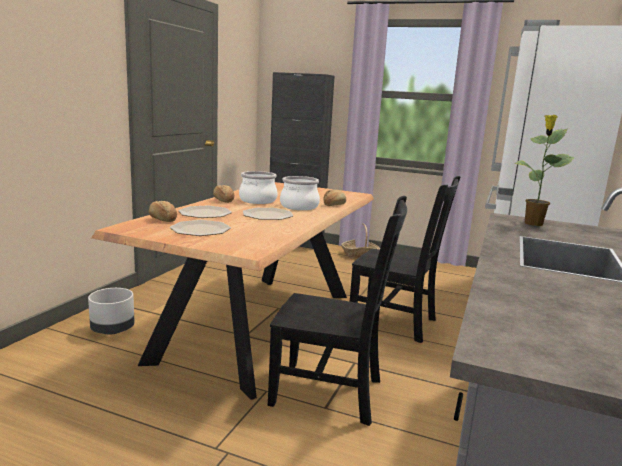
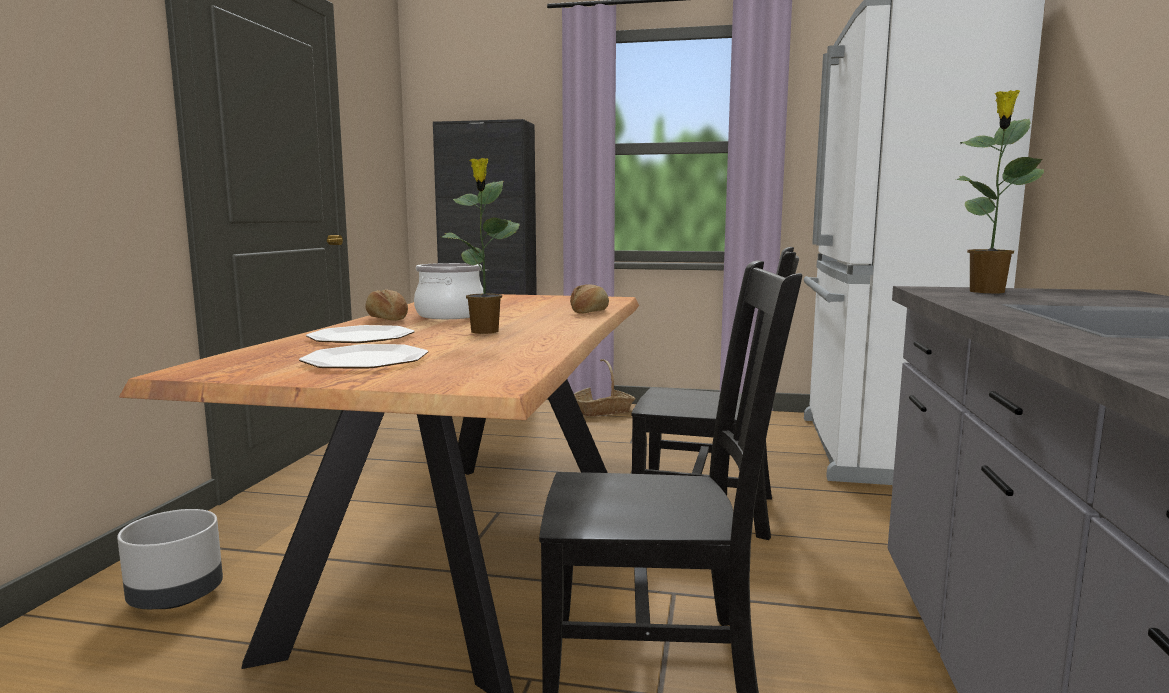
camera: 10 degrees left, 5 degrees down
bread [149,201,177,222] -> none
plate [243,208,293,220] -> potted plant [442,158,520,334]
cooking pot [280,176,320,210] -> none

